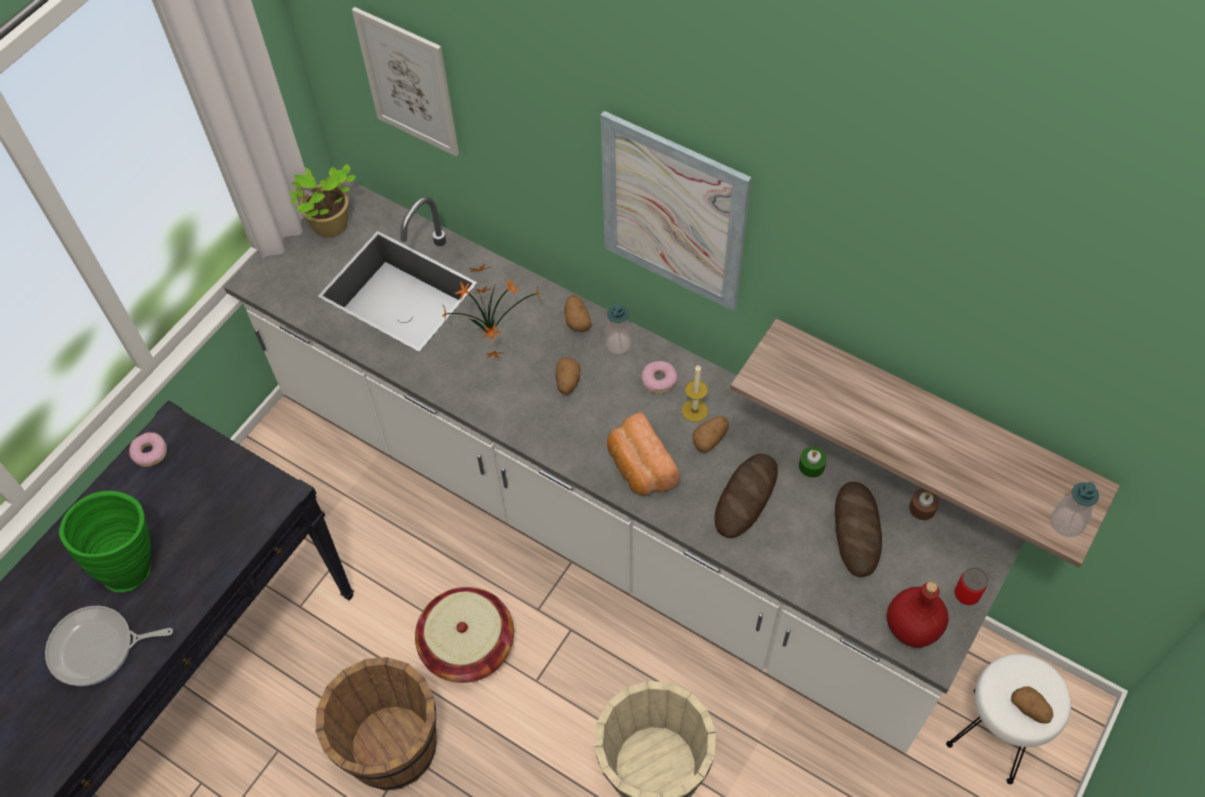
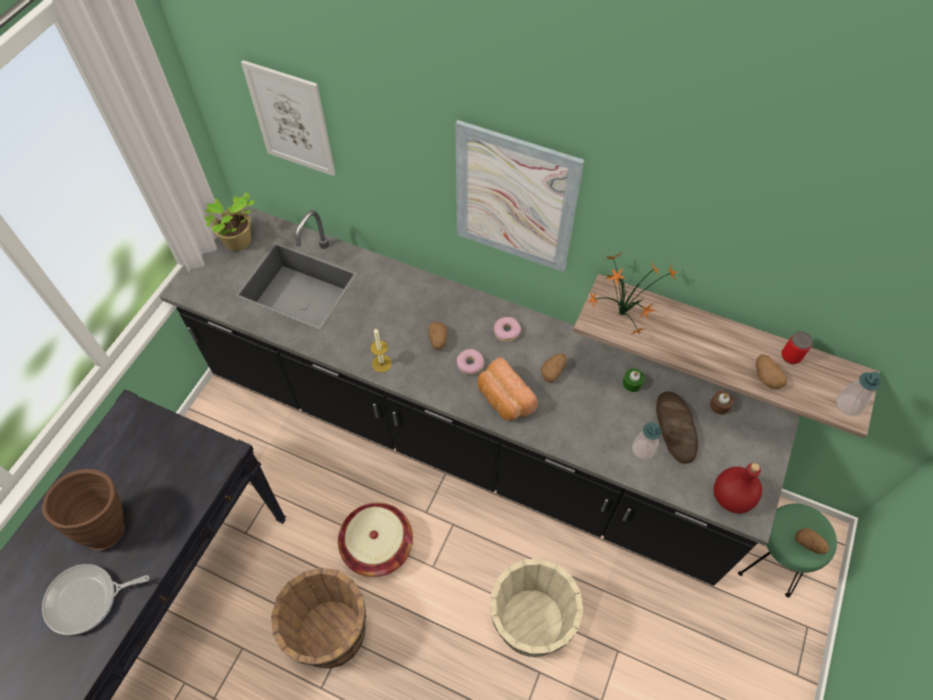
camera: 10 degrees left, 0 degrees up
green vase [59,491,151,592] -> brown vase [42,469,125,551]
donut [129,432,167,467] -> donut moved to [457,349,484,375]
white counter [224,180,1025,753] -> black counter [160,203,800,586]
potted plant [443,264,540,359] -> potted plant moved to [588,252,678,335]
potato [564,295,592,332] -> potato moved to [756,354,787,389]
soap dispenser [605,303,632,354] -> soap dispenser moved to [632,423,662,460]
candle [682,364,708,422] -> candle moved to [370,328,392,372]
bread [715,454,778,538] -> none
white stool [946,654,1071,784] -> green stool [738,503,837,598]
can [954,567,988,605] -> can moved to [782,331,813,364]

